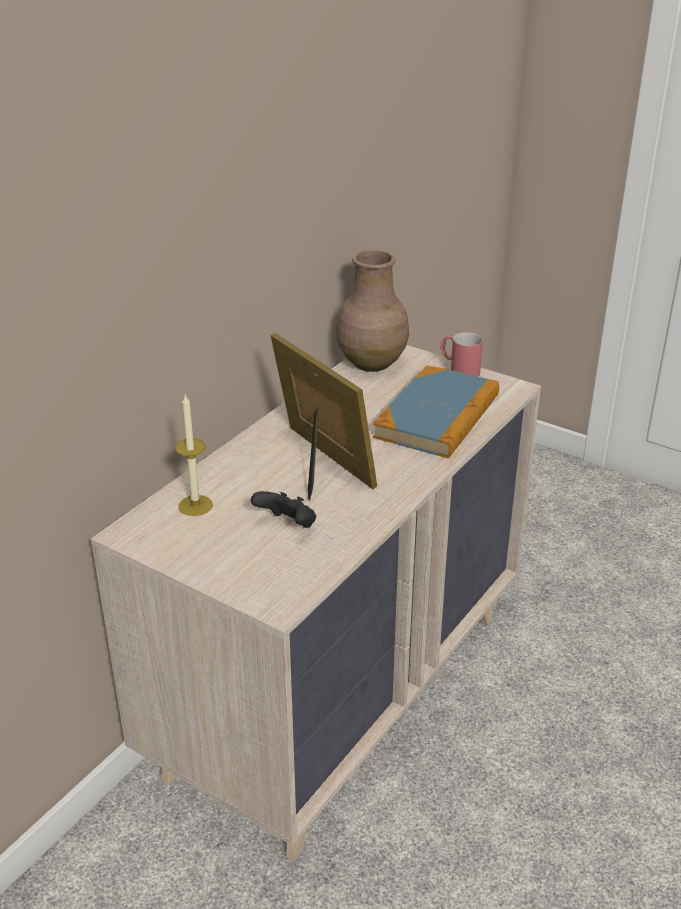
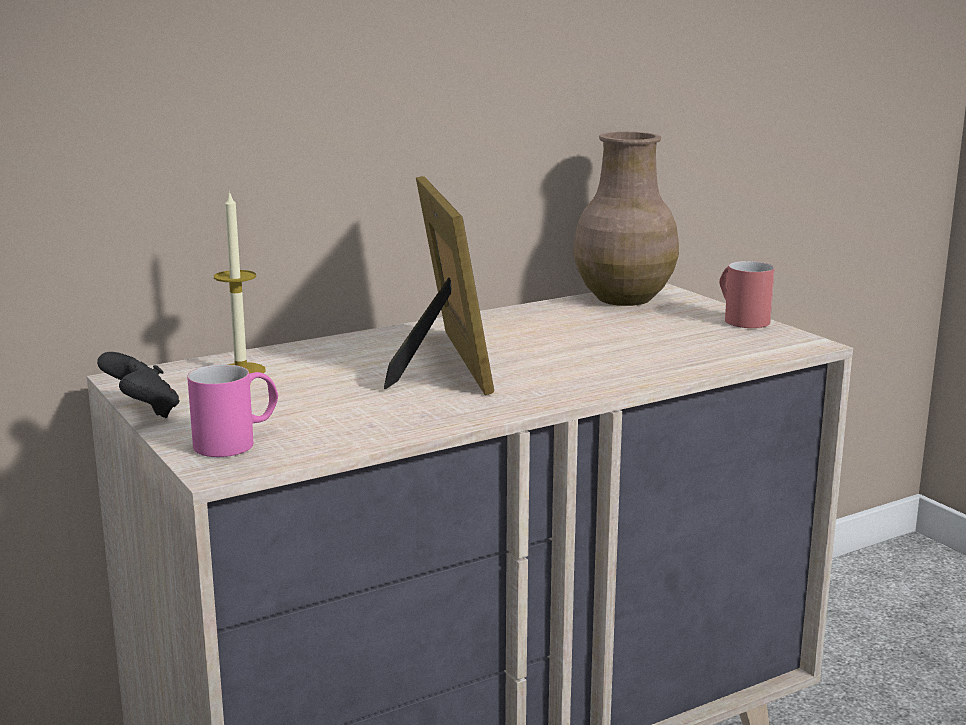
camera: 25 degrees right, 15 degrees down
black game controller [251,491,316,528] -> black game controller moved to [97,352,180,418]
book [373,365,499,459] -> none
none -> pink mug [187,364,278,457]

